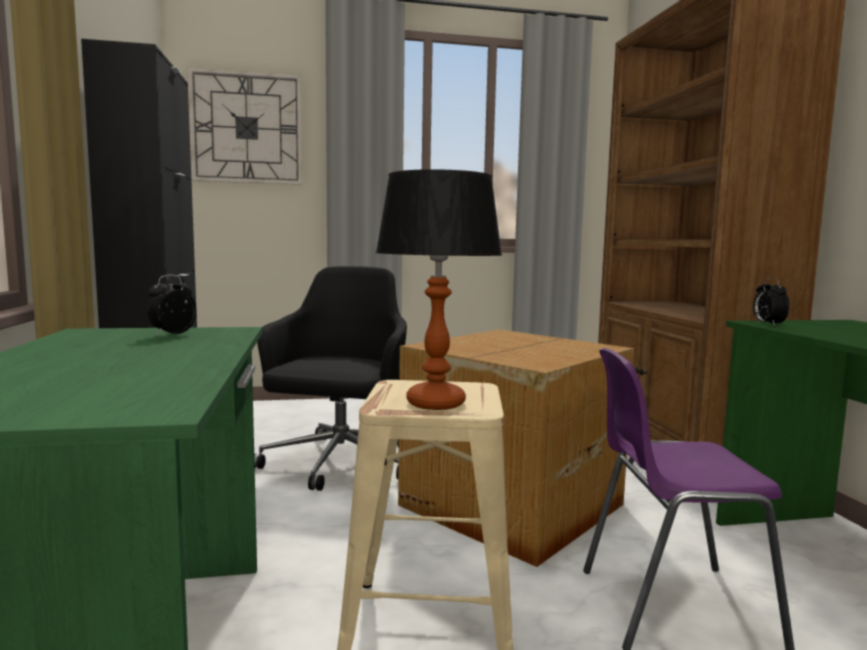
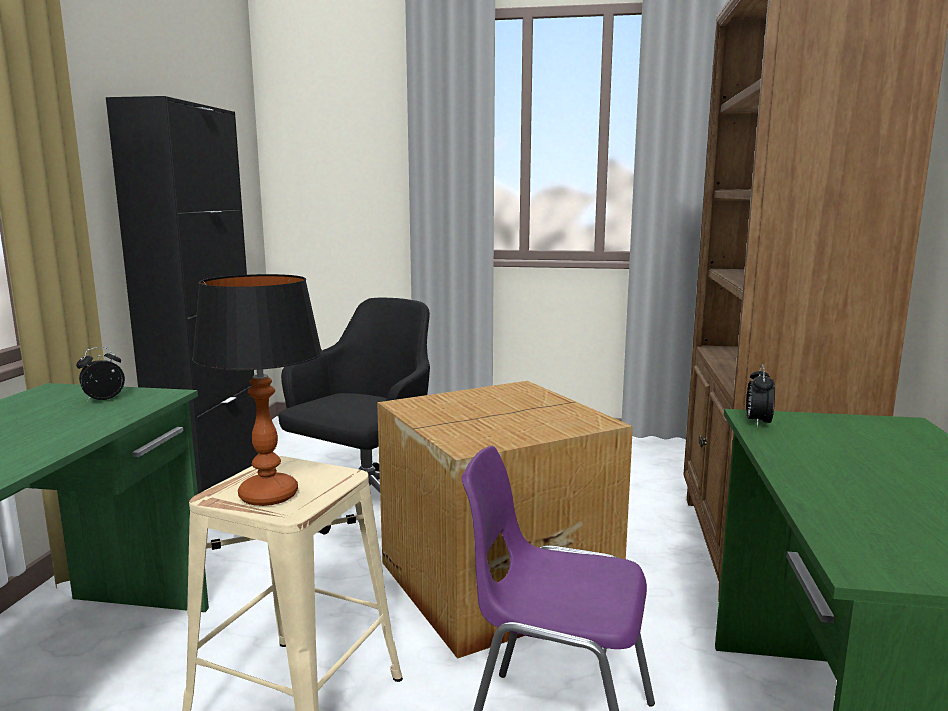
camera: 20 degrees right, 5 degrees up
wall clock [188,67,302,185] -> none

